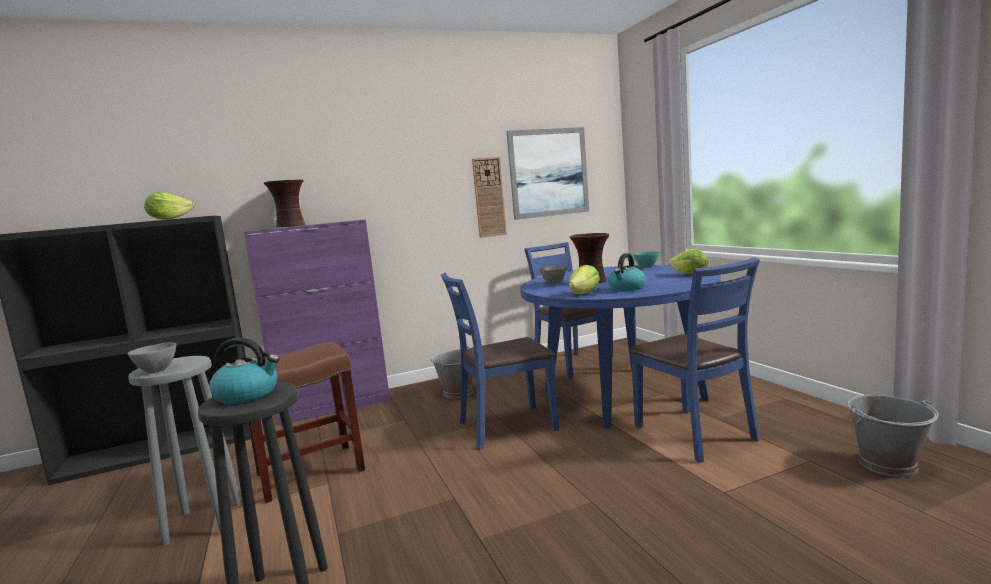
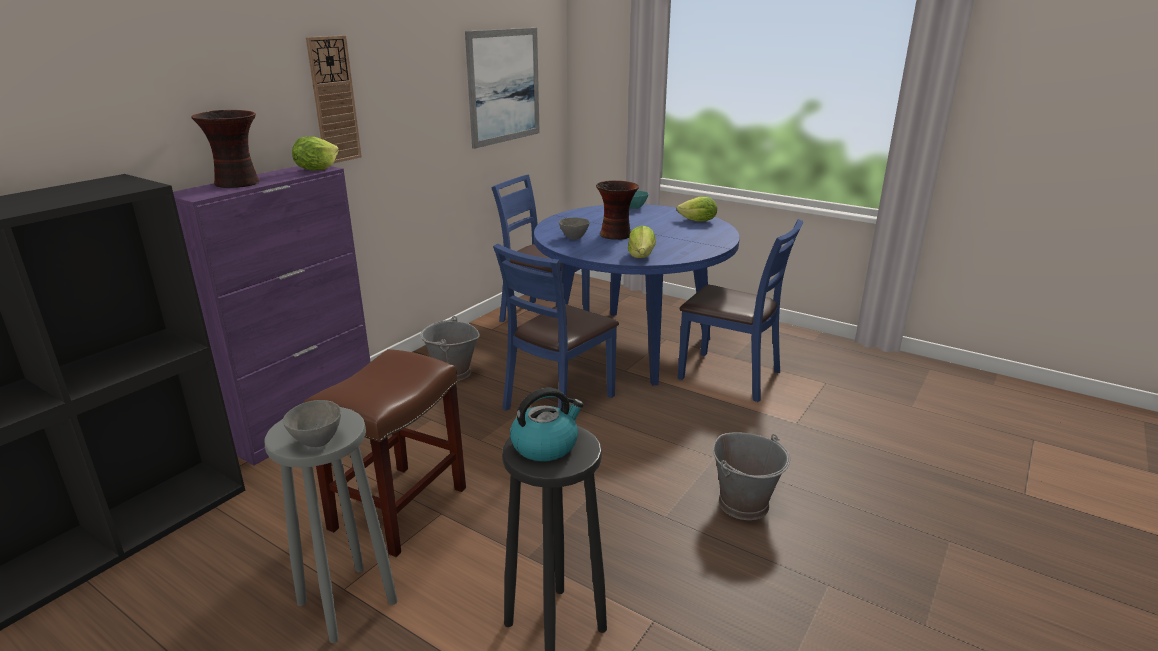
camera: 35 degrees left, 15 degrees up
lettuce [144,192,194,219] -> lettuce moved to [292,136,339,170]
wall clock [472,157,507,238] -> wall clock moved to [306,35,362,163]
kettle [608,253,646,291] -> none
grey bucket [848,395,939,477] -> grey bucket moved to [713,432,790,520]

